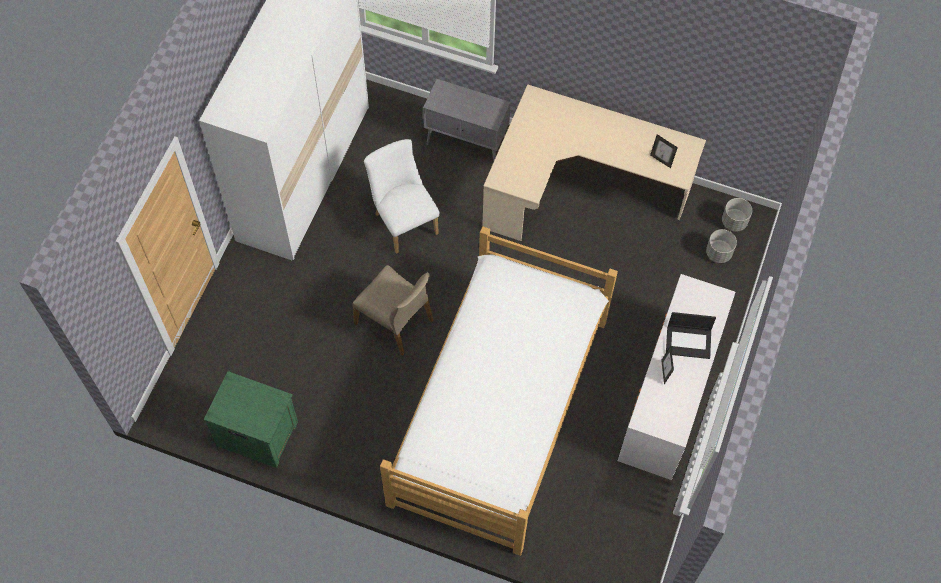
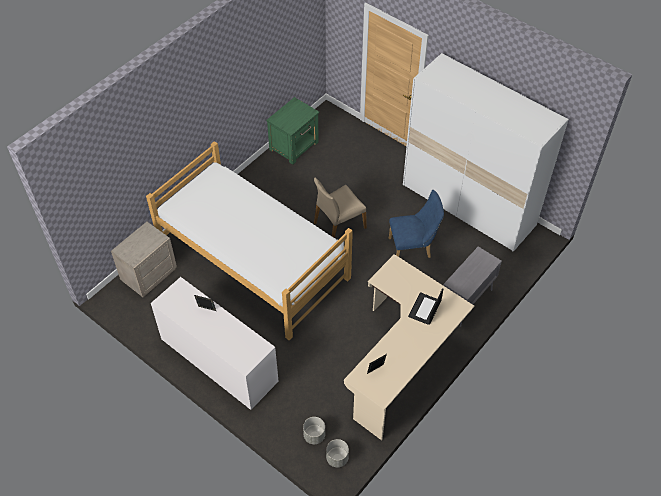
camera: 110 degrees right, 10 degrees down
white chair [364,139,439,254] -> blue chair [389,190,444,258]
laptop [666,312,716,359] -> laptop moved to [408,288,443,325]
none -> beige nightstand [111,222,177,297]

